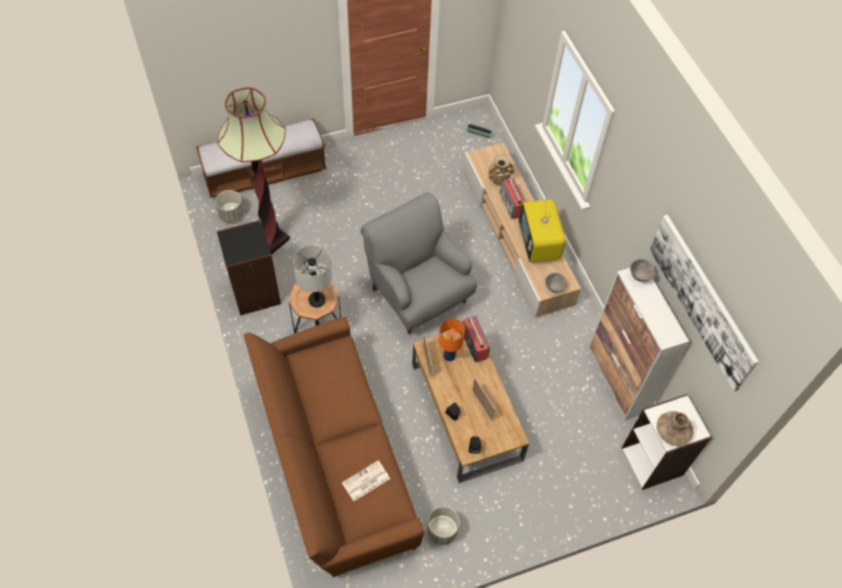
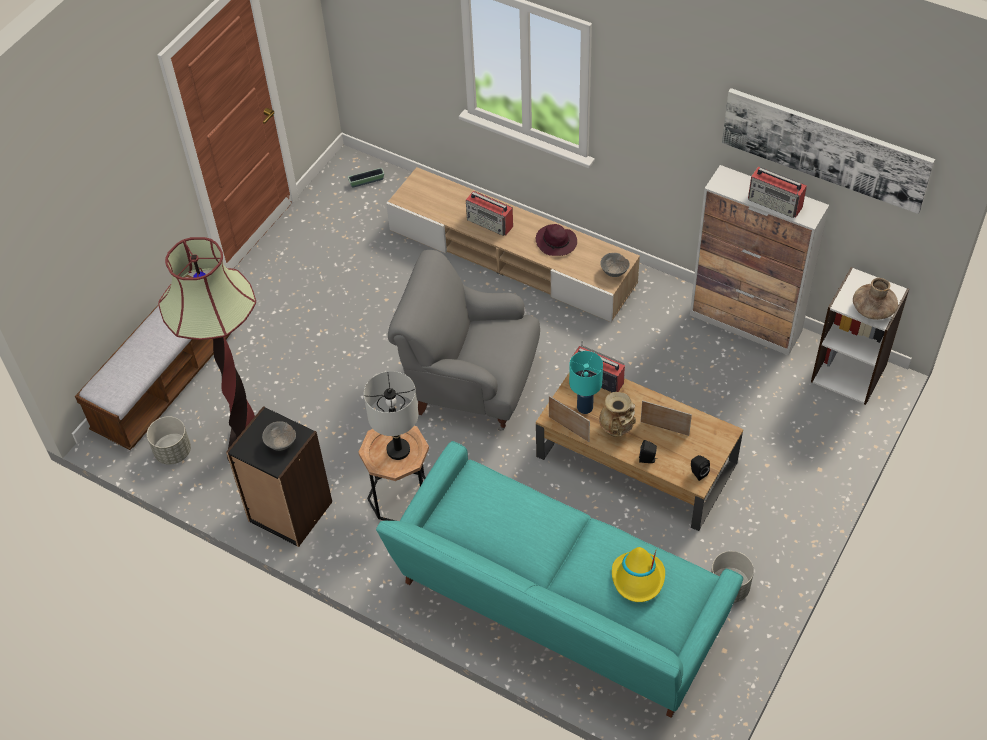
camera: 35 degrees left, 5 degrees down
brown sofa [243,317,424,578] -> turquoise sofa [376,441,743,718]
newspaper [342,460,390,501] -> yellow hat [612,547,665,602]
orange table lamp [439,318,465,361] -> turquoise table lamp [569,351,603,414]
beige vase [488,154,514,185] -> beige vase moved to [599,392,636,437]
television [519,197,566,262] -> purple hat [536,224,577,256]
grey bowl [630,259,655,282] -> grey bowl moved to [262,421,296,451]
none -> radio [748,167,807,218]

